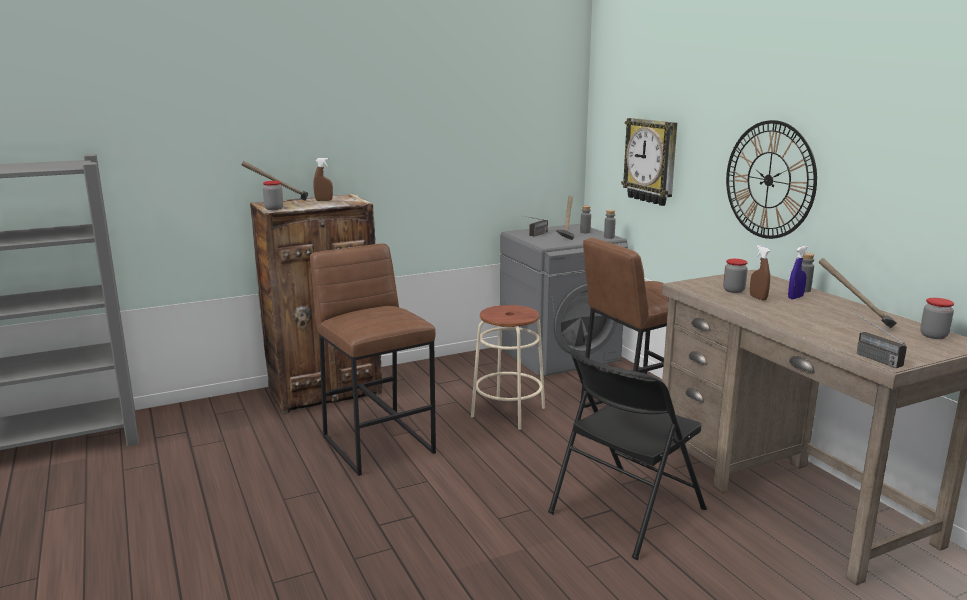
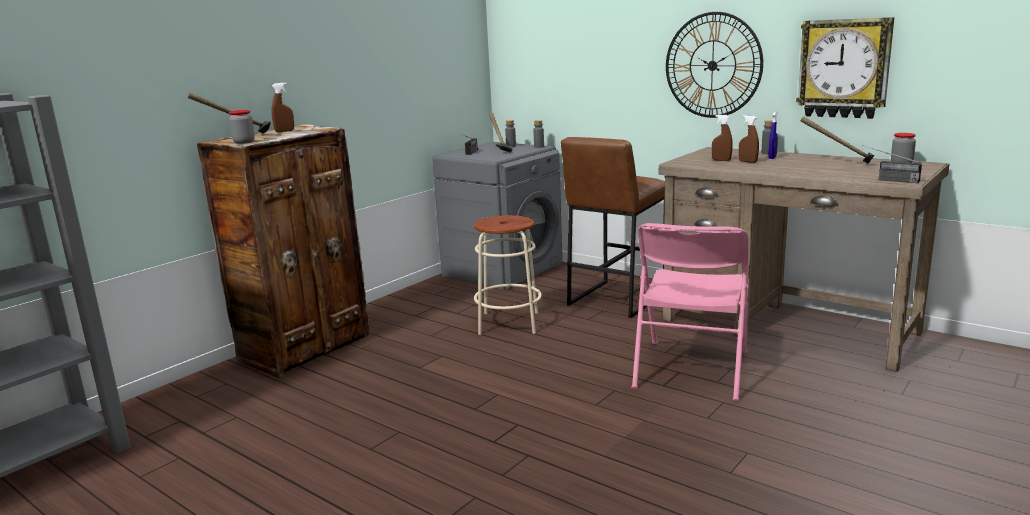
camera: 25 degrees left, 0 degrees up
brown stool [310,243,436,476] -> none
black chair [548,349,707,561] -> pink chair [632,223,749,401]
wall clock [622,118,677,206] -> wall clock moved to [796,17,894,119]
jar [723,259,748,293] -> brown spray bottle [712,115,733,161]

